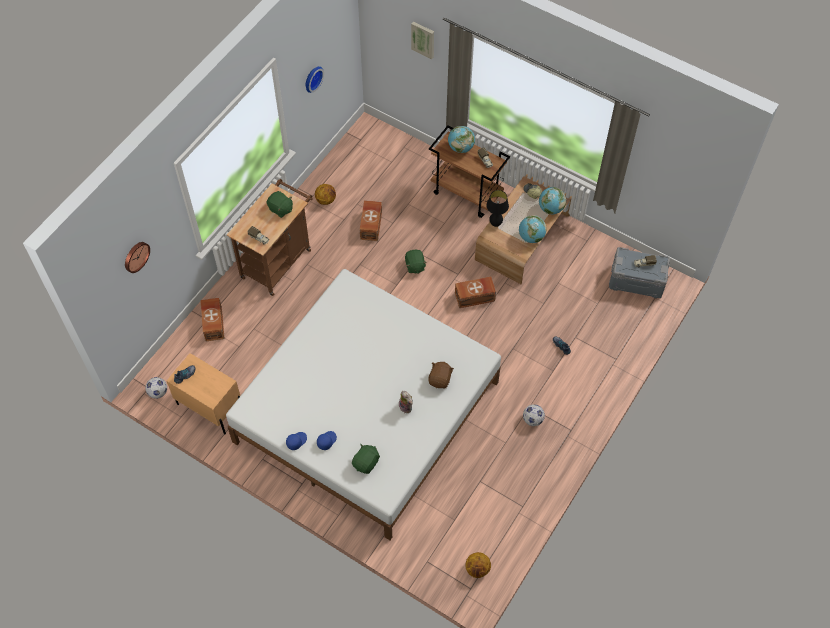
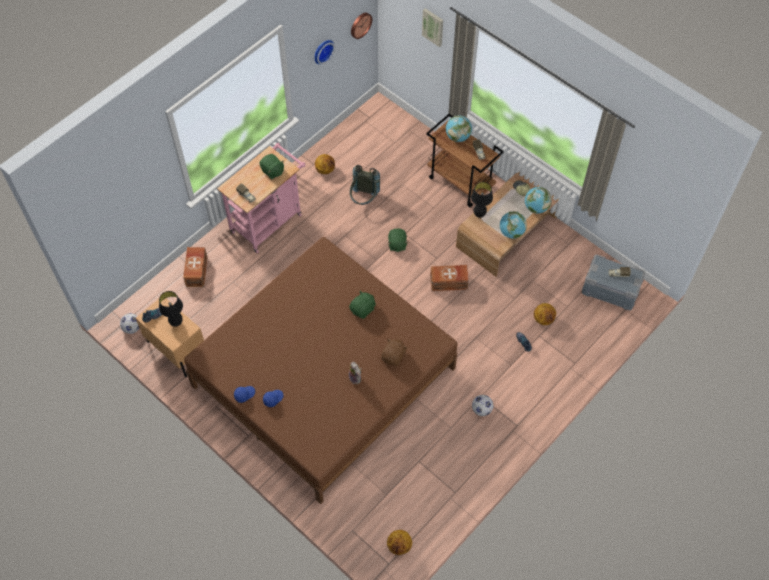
camera: 10 degrees right, 0 degrees up
wall clock [125,242,150,273] -> wall clock moved to [351,13,372,39]
white bed [226,269,501,540] -> brown bed [184,237,457,504]
brown cart [227,179,313,296] -> pink cart [217,143,306,253]
green plush toy [352,444,380,474] -> green plush toy moved to [349,291,376,319]
brown storage box [360,200,382,241] -> grey backpack [350,165,380,205]
none -> black table lamp [159,291,183,327]
none -> basketball [534,303,556,325]

